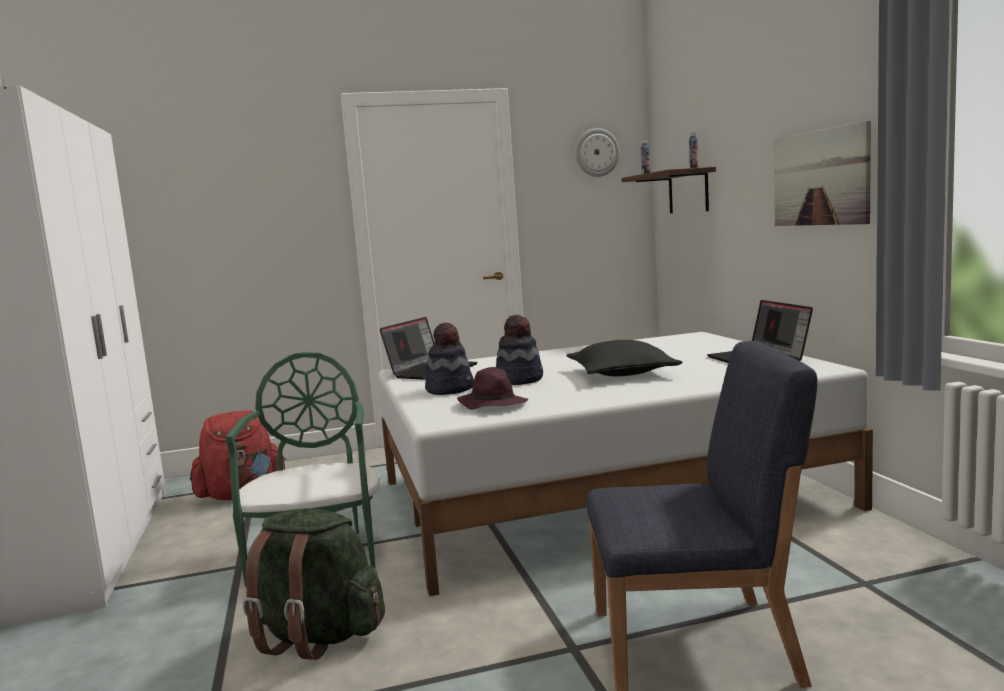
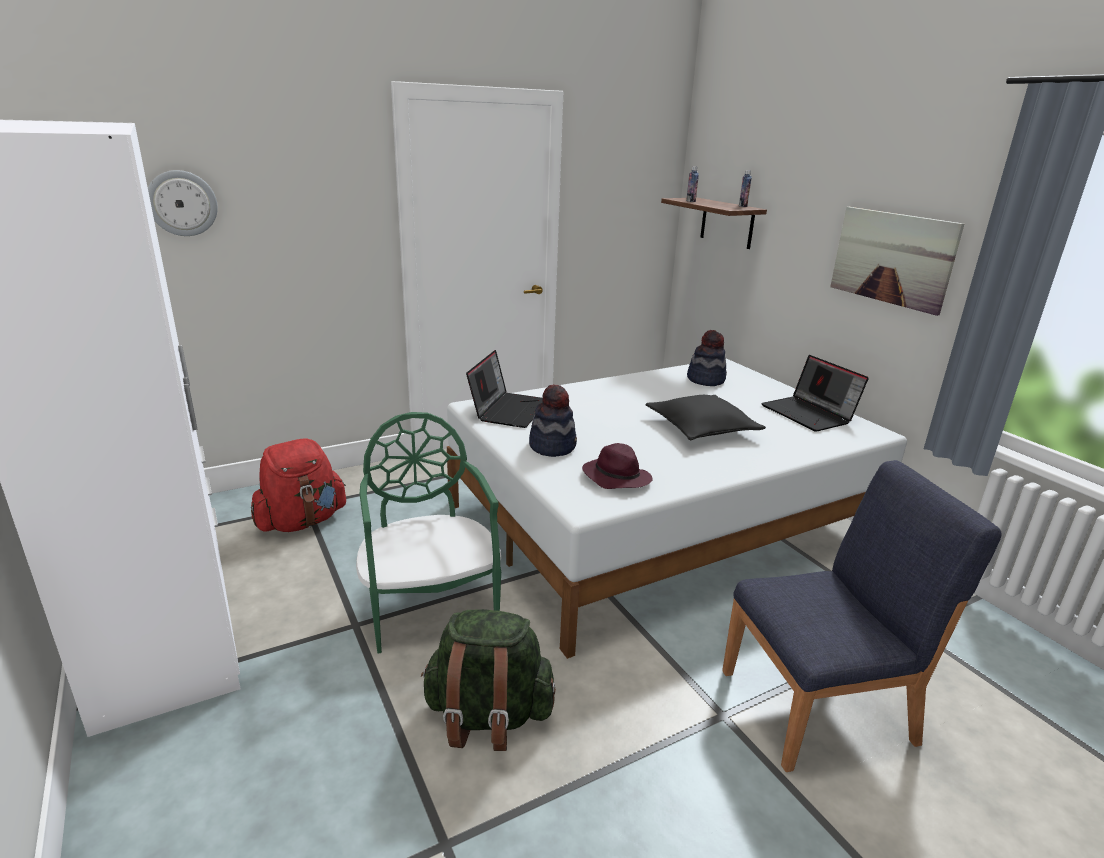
camera: 15 degrees left, 15 degrees up
hat [496,315,543,385] -> hat moved to [687,330,727,386]
wall clock [575,128,620,177] -> wall clock moved to [148,170,218,236]

